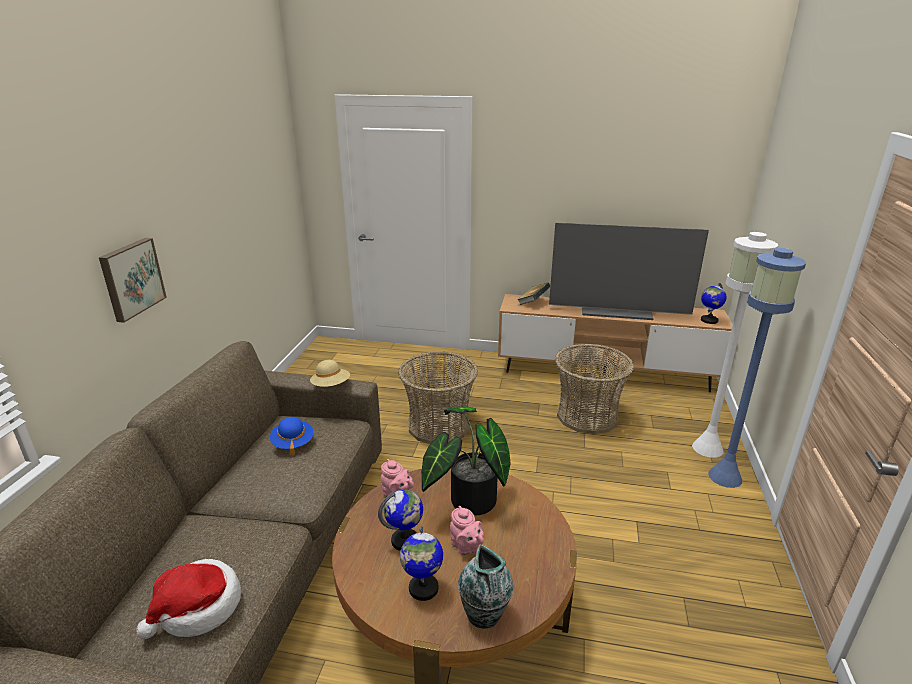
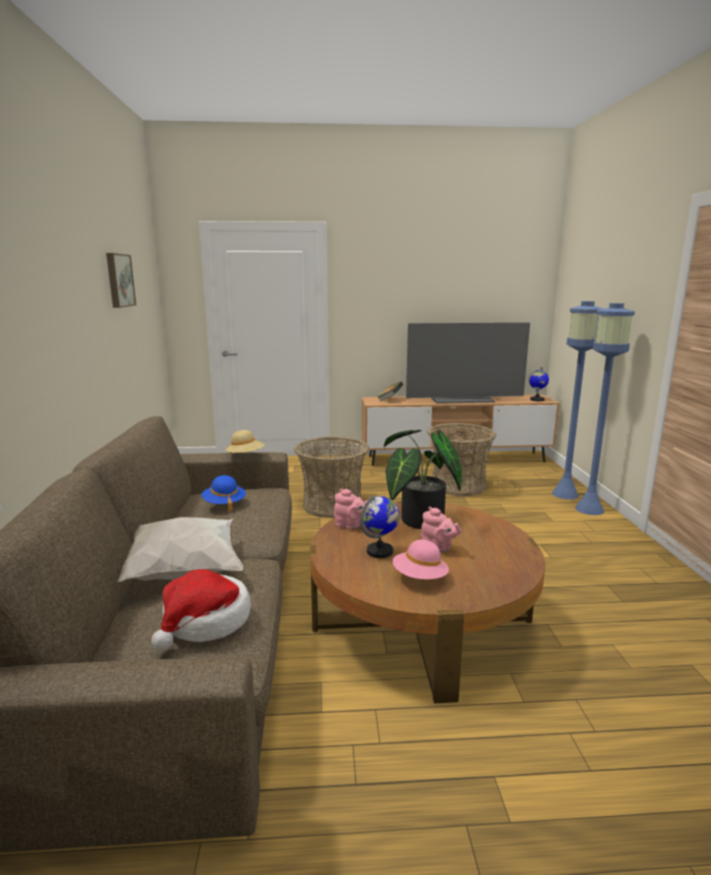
camera: 15 degrees left, 10 degrees down
picture [99,238,167,323] -> picture moved to [106,253,136,308]
globe [400,526,443,601] -> pink hat [392,539,449,579]
vase [458,544,513,629] -> none
white floor lamp [692,232,778,458] -> blue floor lamp [552,301,604,500]
none -> white pillow [118,517,243,582]

